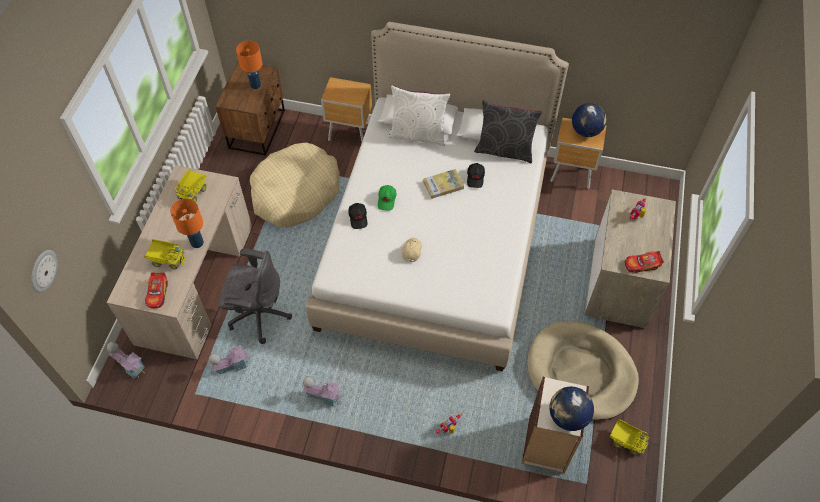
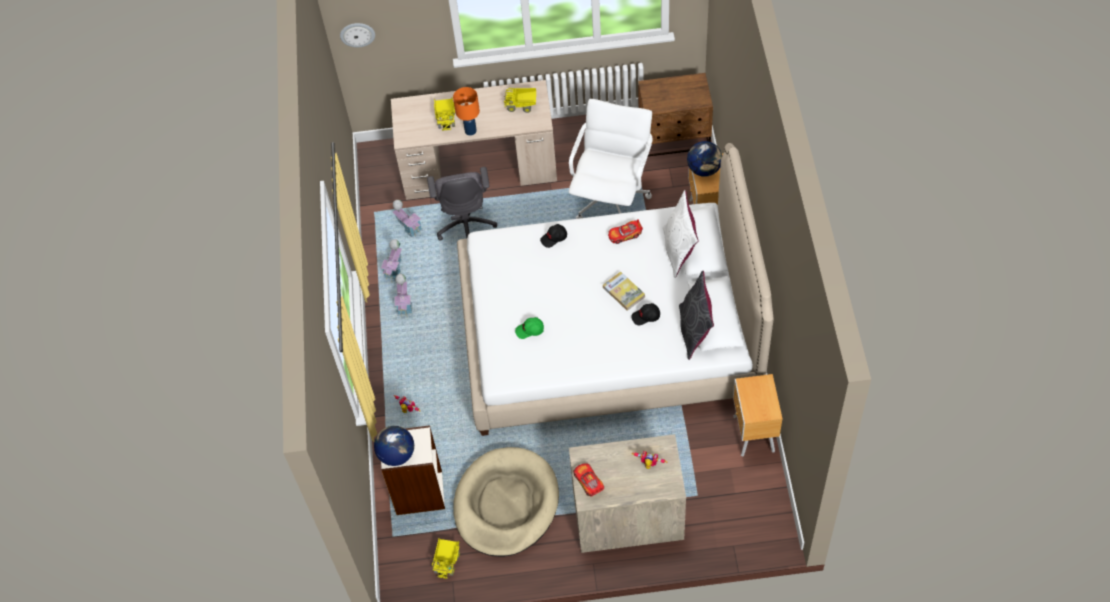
camera: 75 degrees right, 0 degrees up
toy house [107,342,145,378] -> toy house moved to [381,239,402,282]
toy car [145,272,168,309] -> toy car moved to [608,219,643,244]
orange table lamp [236,40,262,89] -> none
beige dog bed [250,142,340,228] -> white office chair [569,99,653,219]
green cap [378,185,396,211] -> green cap moved to [515,317,544,339]
beige cap [402,238,422,262] -> none
globe [572,103,606,137] -> globe moved to [687,141,722,177]

